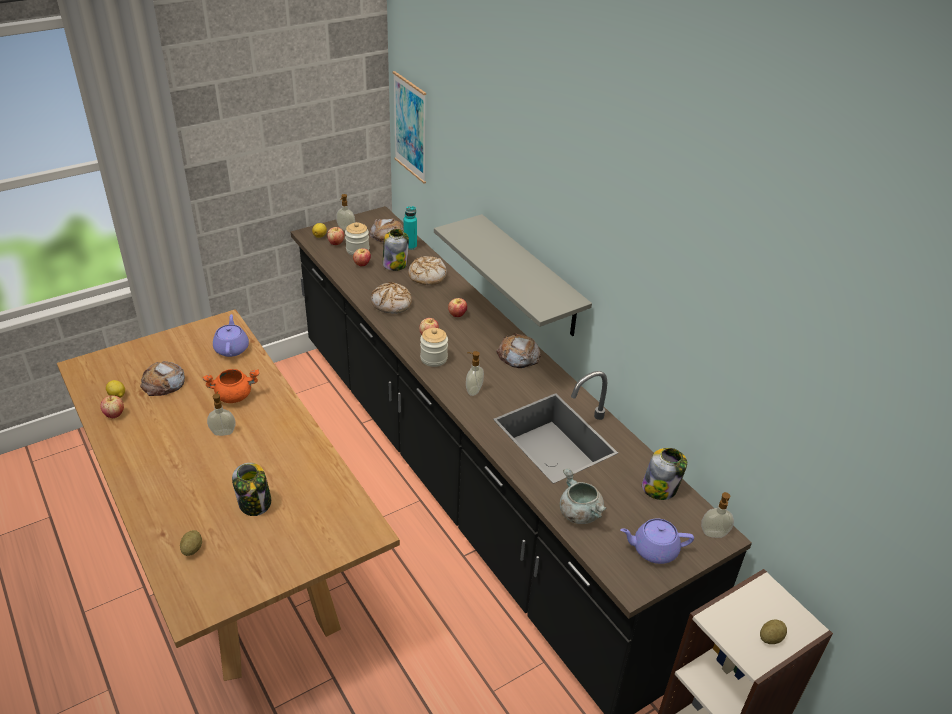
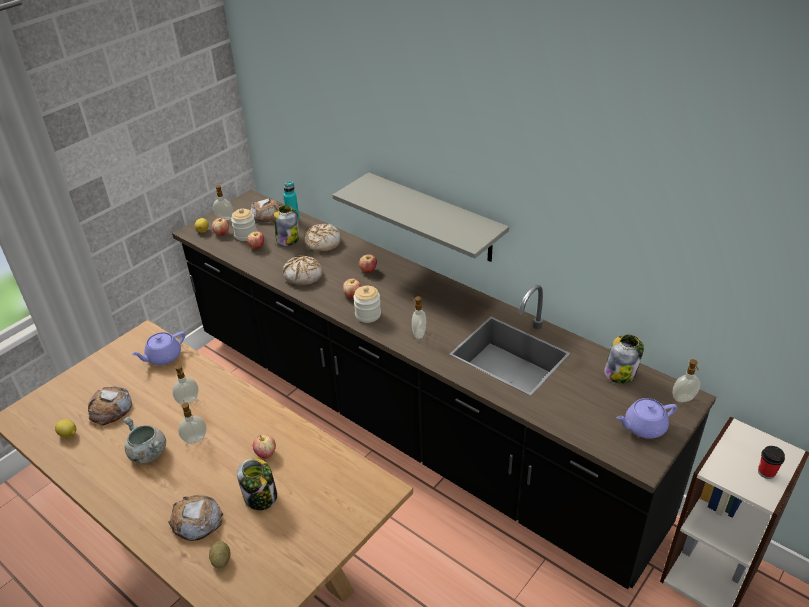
camera: 15 degrees left, 0 degrees up
apple [100,395,124,418] -> apple moved to [253,434,276,458]
orange cooking pot [203,369,259,403] -> soap dispenser [172,364,199,405]
purple teapot [213,314,249,357] -> purple teapot turned 105 degrees counterclockwise [131,332,185,365]
picture [393,71,426,184] -> none
bread [496,333,541,368] -> bread moved to [168,495,223,541]
grey cooking pot [560,468,607,524] -> grey cooking pot moved to [123,417,166,463]
potato [760,620,787,644] -> cup [758,446,785,479]

